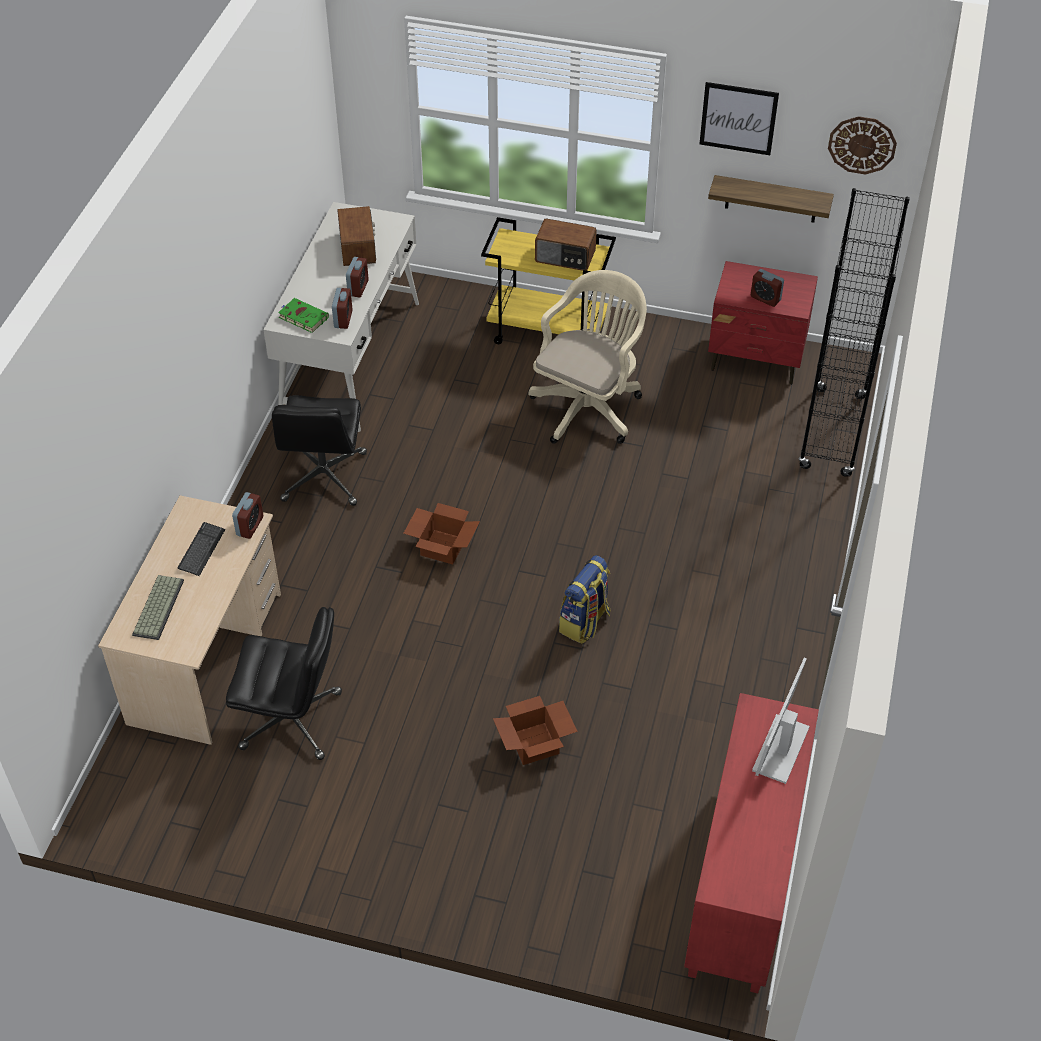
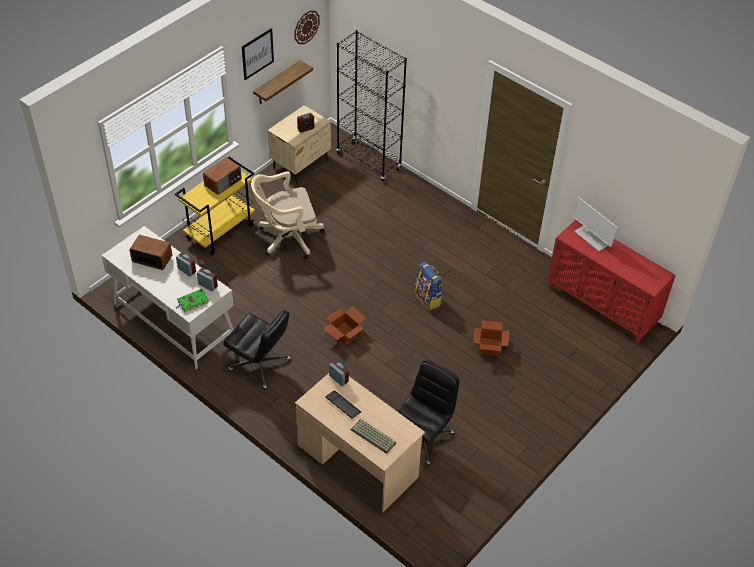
camera: 65 degrees left, 0 degrees up
beige office chair [528,270,647,444] -> beige office chair turned 75 degrees counterclockwise [251,171,325,259]
red nightstand [708,261,818,385] -> beige nightstand [268,105,331,183]

